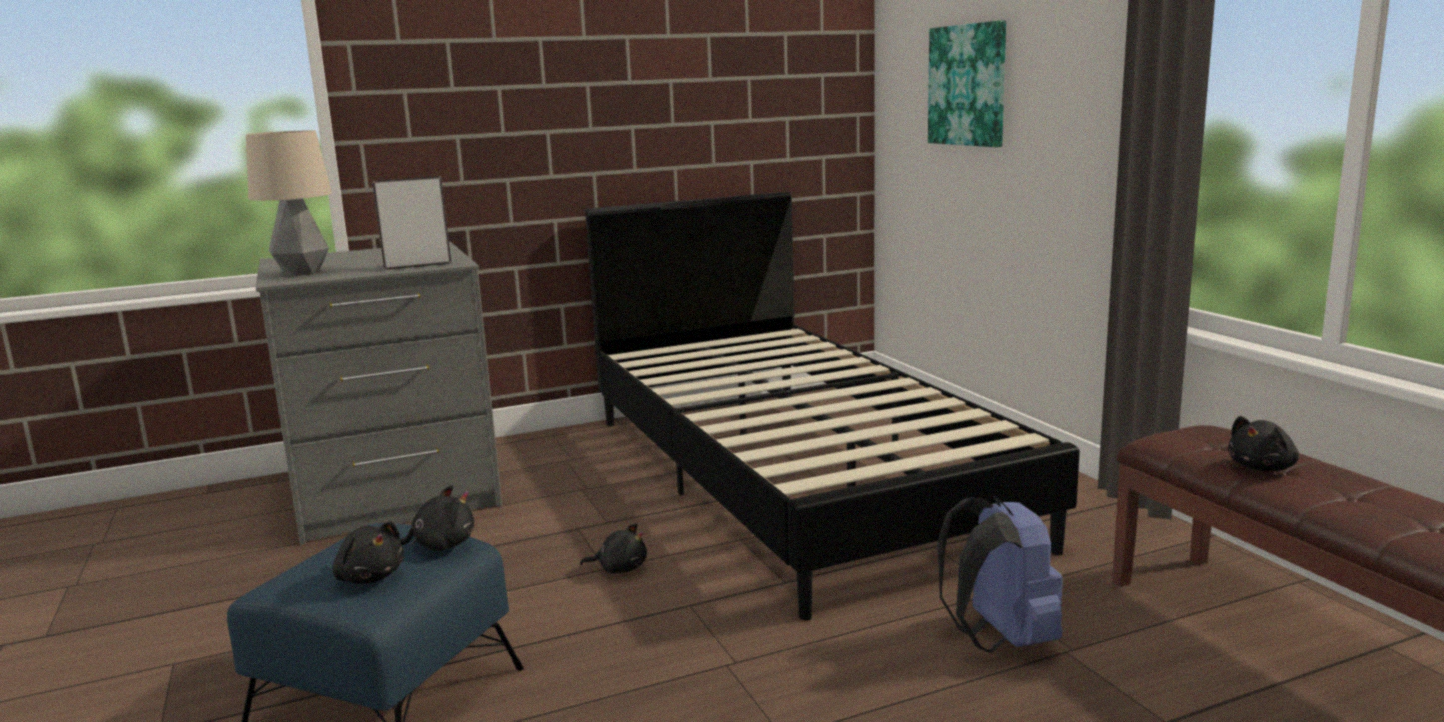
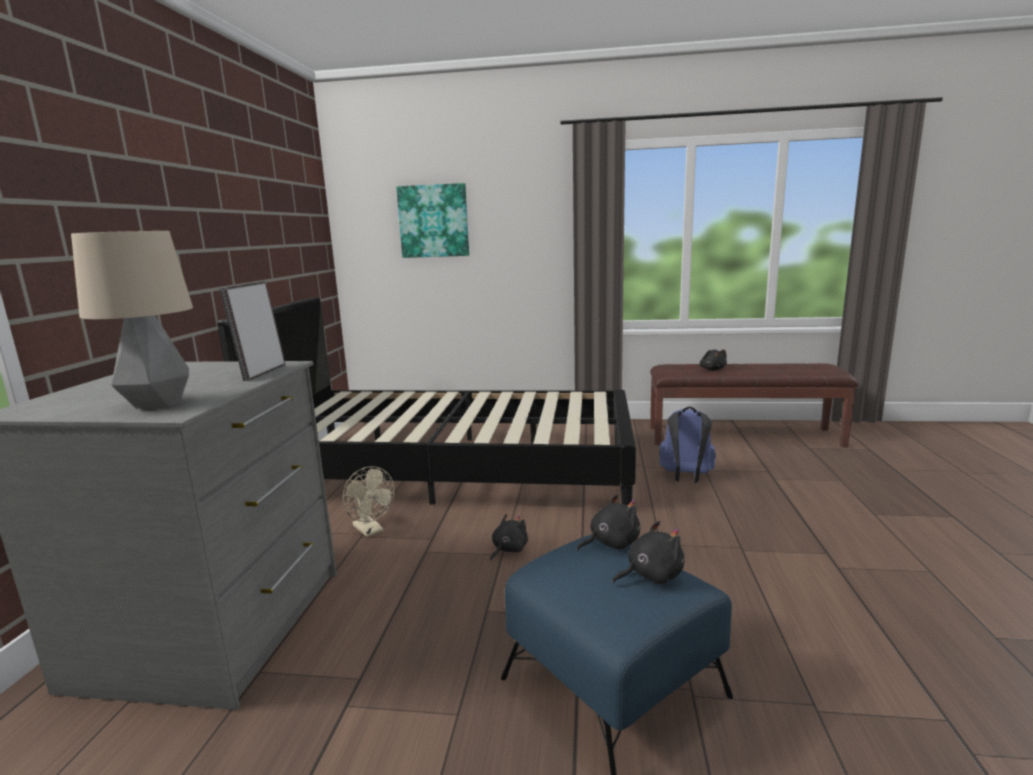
camera: 60 degrees left, 0 degrees up
black plush toy [399,485,474,551] -> black plush toy turned 60 degrees clockwise [577,494,640,551]
none -> beige fan [343,466,395,537]

